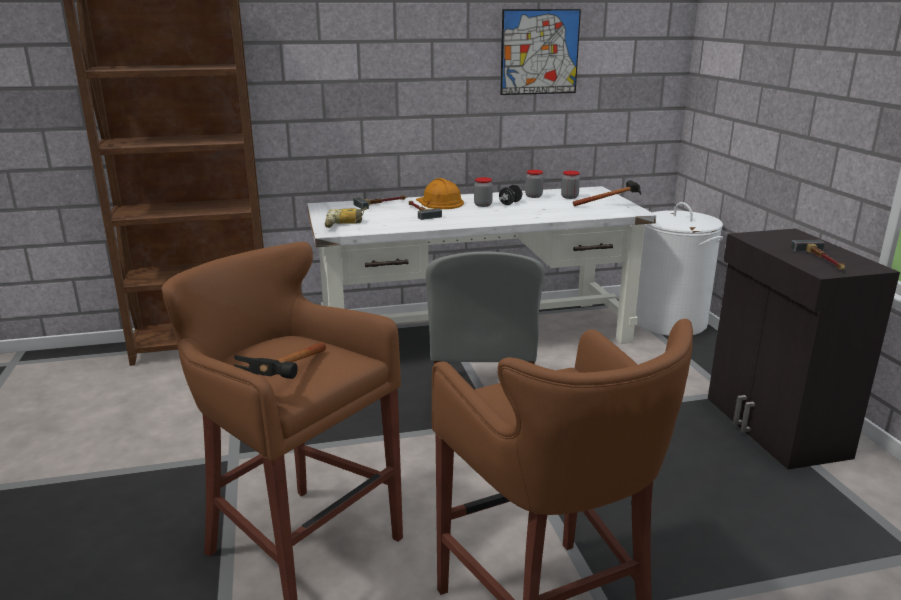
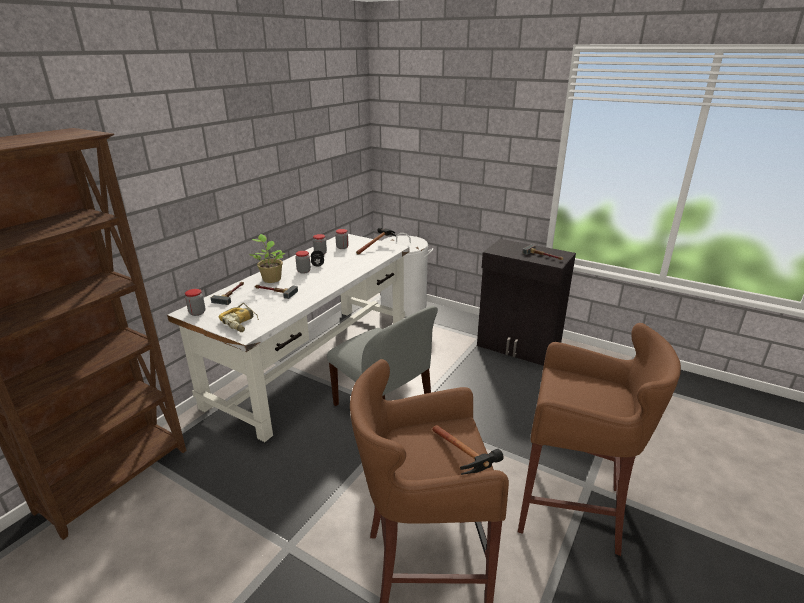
camera: 45 degrees left, 5 degrees up
orange hard hat [416,178,464,209] -> potted plant [249,234,286,283]
picture [500,9,581,95] -> none
none -> jar [185,289,205,316]

